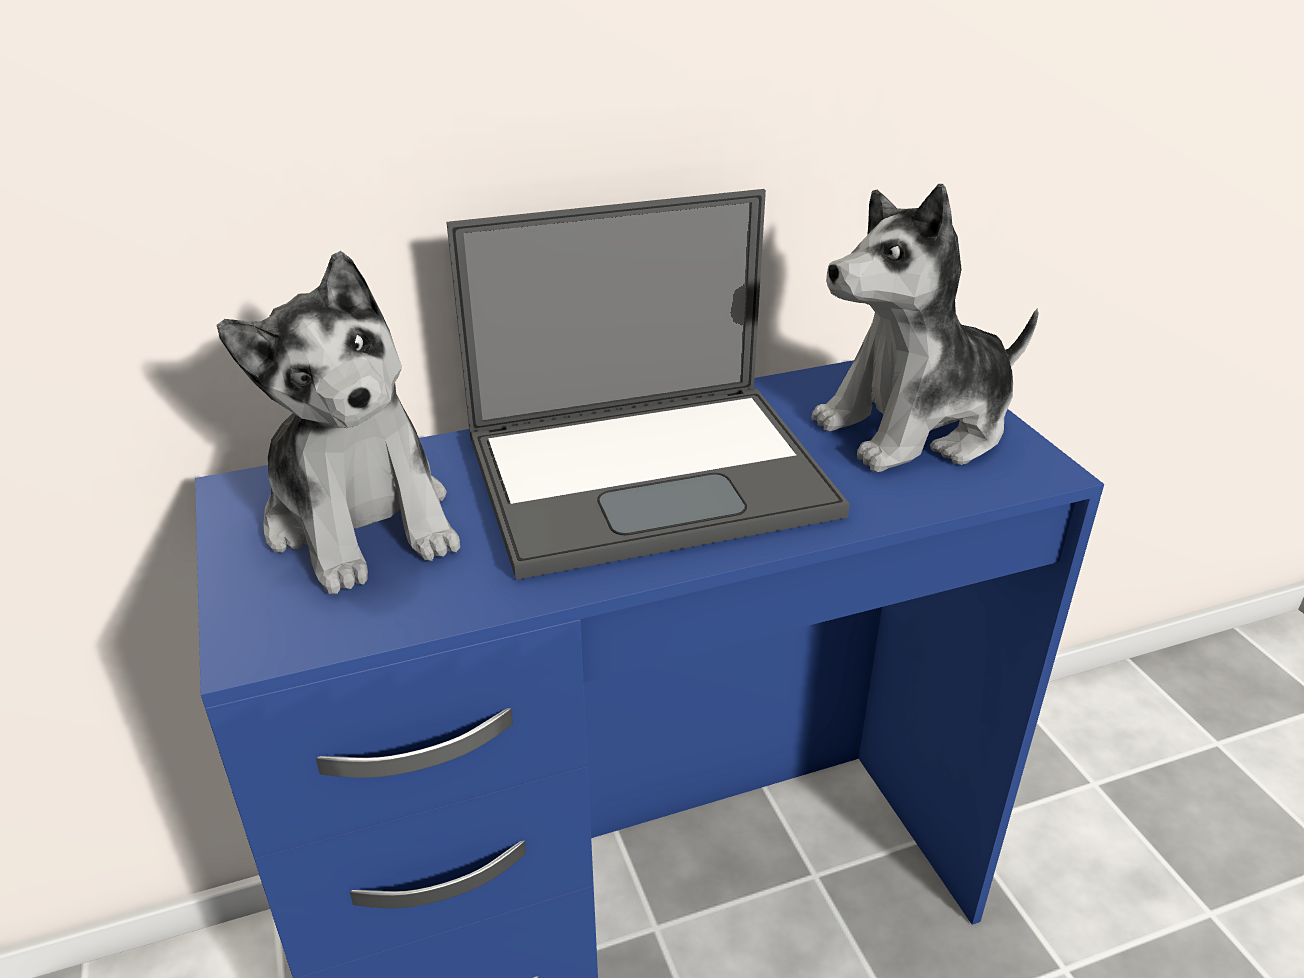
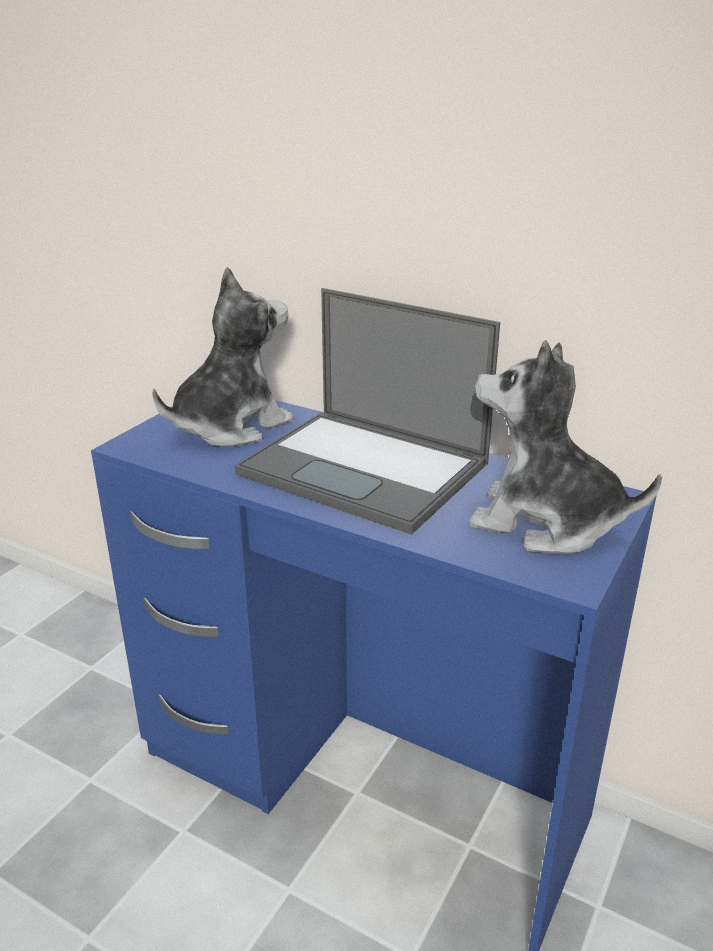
camera: 50 degrees right, 5 degrees down
plush toy [217,251,460,594] -> plush toy turned 150 degrees counterclockwise [152,267,294,447]

